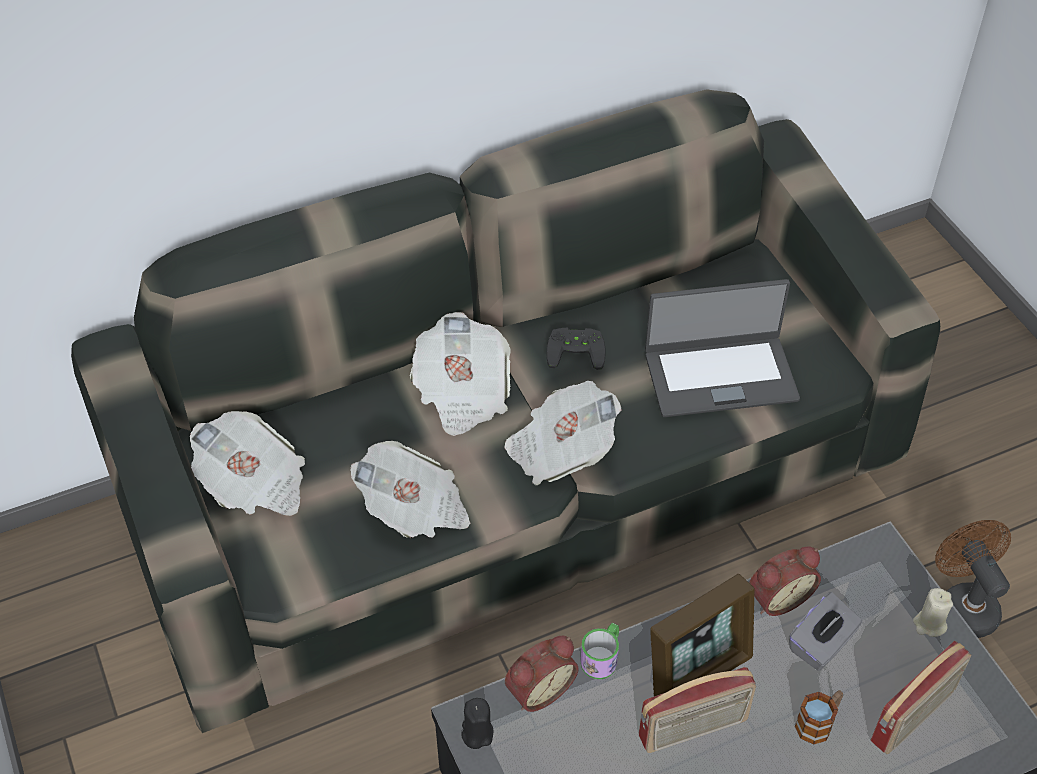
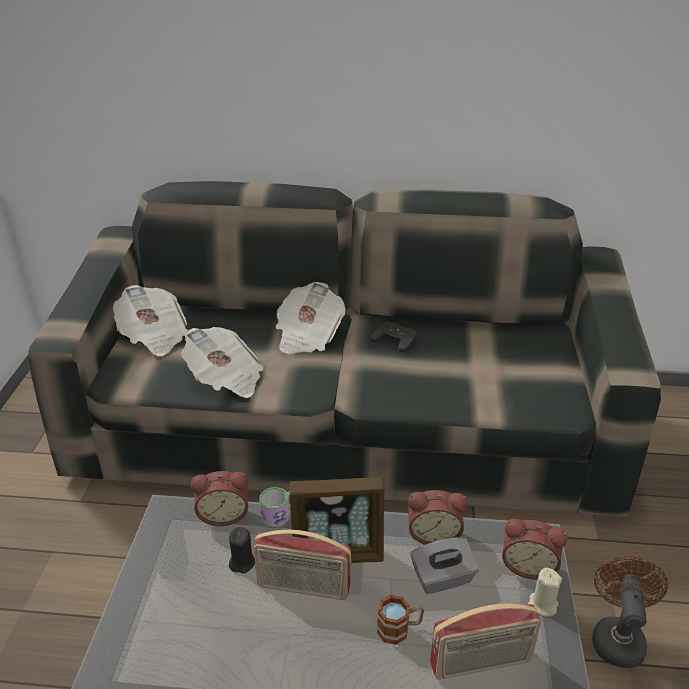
camera: 30 degrees right, 15 degrees down
black candle [461,698,493,749] -> black candle moved to [229,527,255,573]
newspaper [504,381,621,485] -> none
laptop [645,279,800,417] -> none
none -> alarm clock [502,519,568,580]

